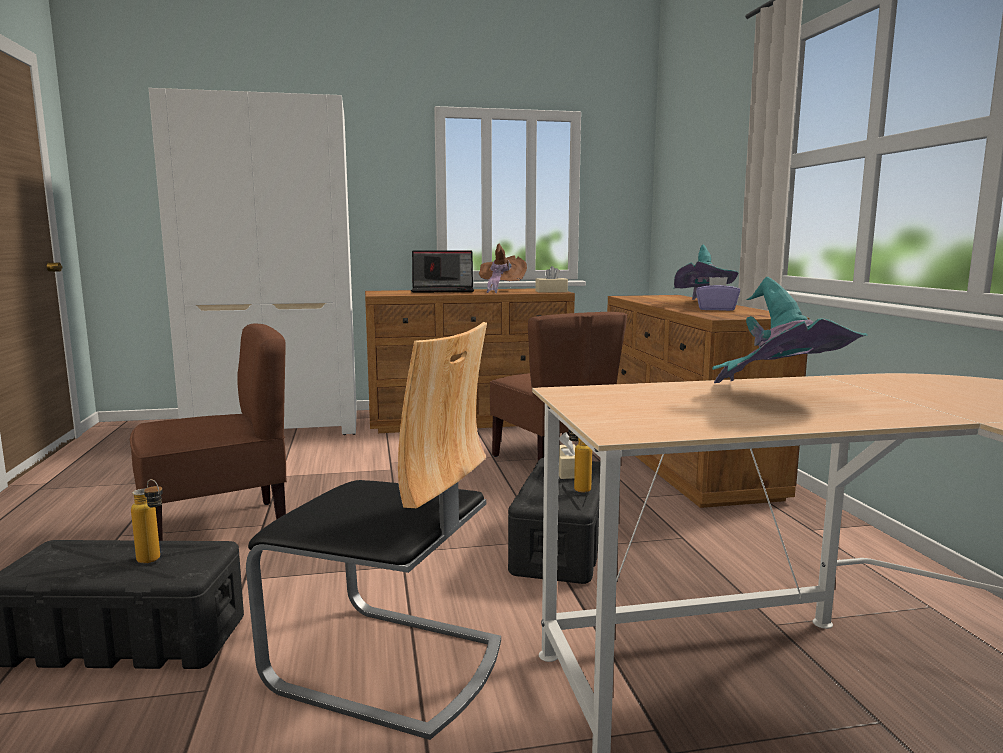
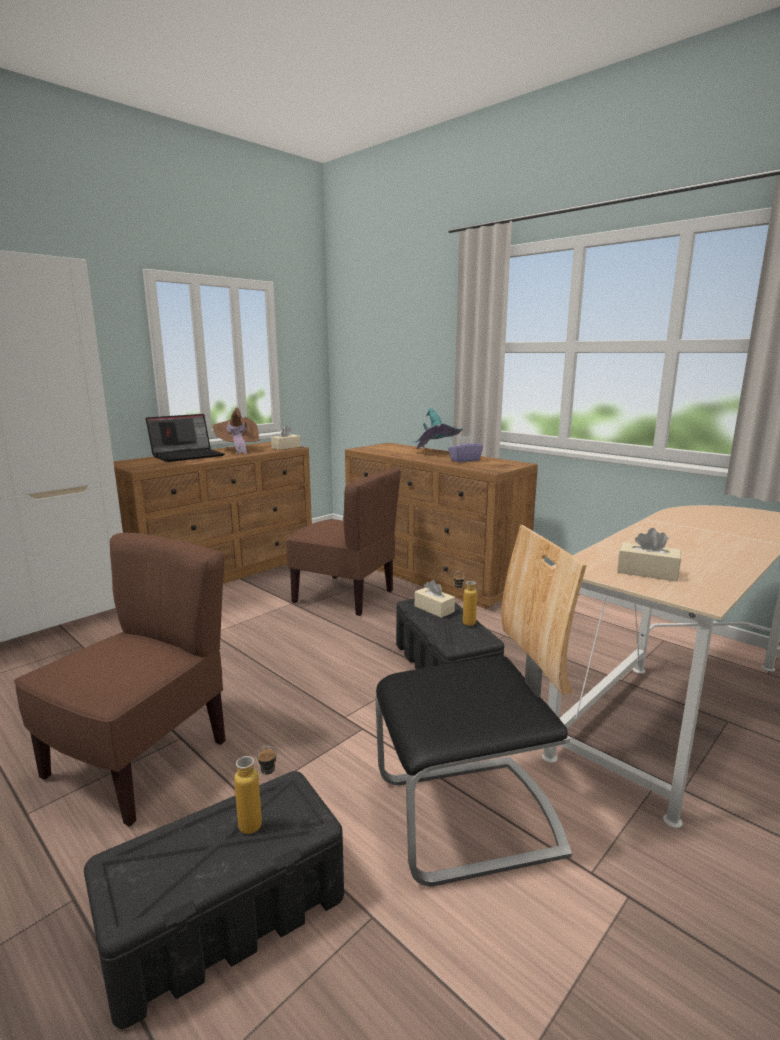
camera: 35 degrees left, 5 degrees up
turquoise hat [713,277,868,383] -> none
none -> beige tissue box [617,528,681,582]

